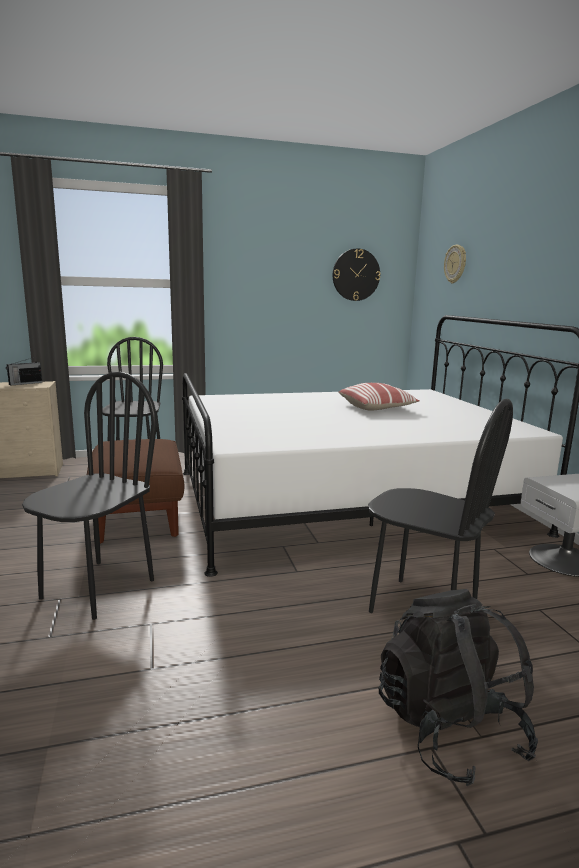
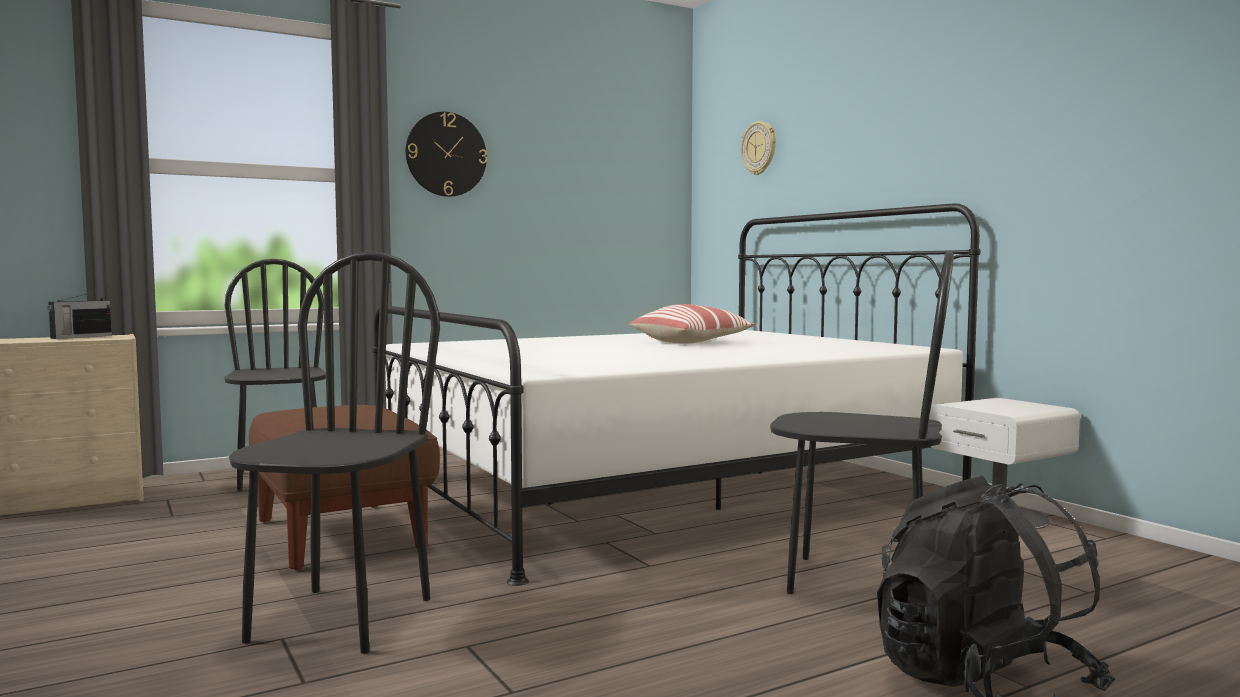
camera: 15 degrees left, 10 degrees down
wall clock [333,249,380,301] -> wall clock moved to [406,112,487,197]

